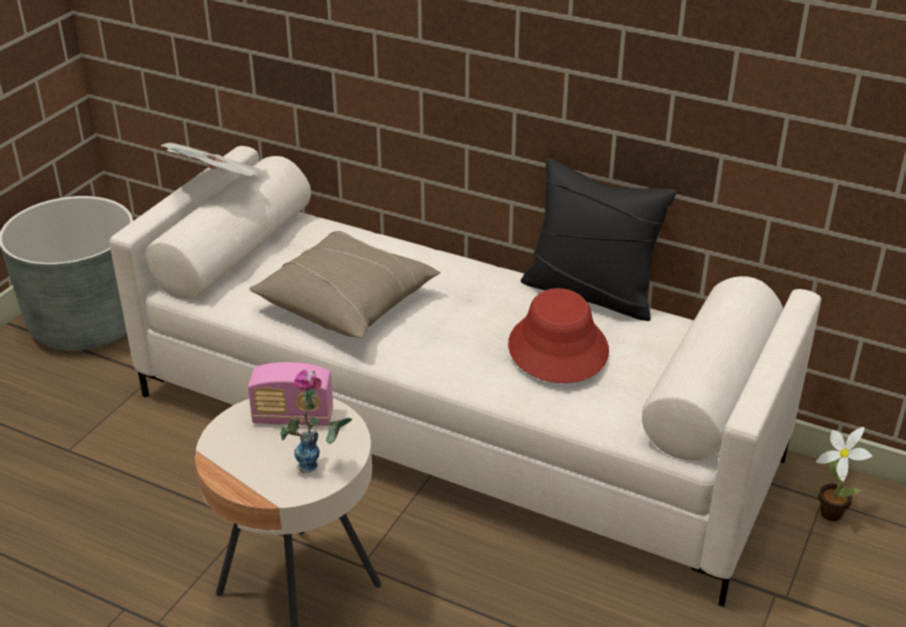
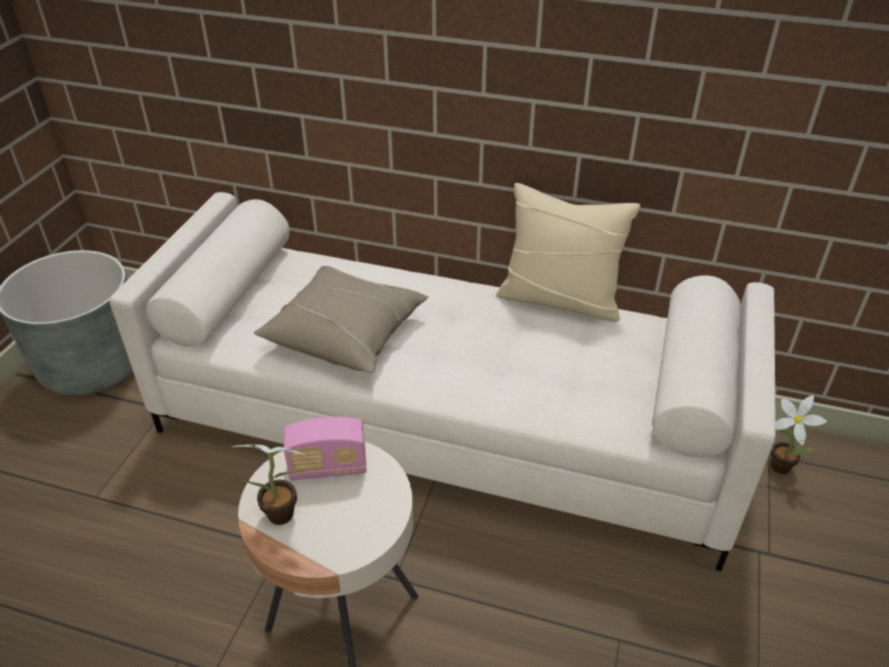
camera: 10 degrees left, 5 degrees up
newspaper [161,143,269,176] -> none
vase [280,369,352,473] -> none
red hat [508,288,609,383] -> none
black pillow [521,158,677,321] -> beige pillow [496,183,640,322]
none -> potted plant [231,444,307,525]

